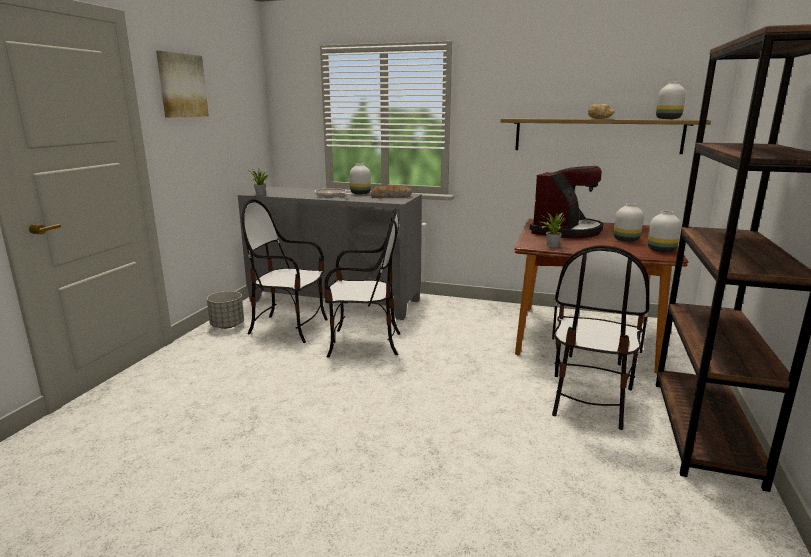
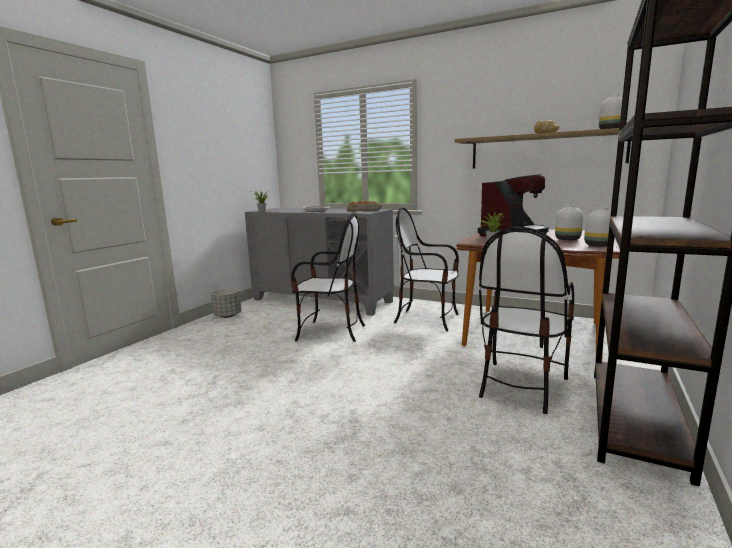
camera: 10 degrees right, 5 degrees down
picture [156,51,209,118] -> none
chair [242,199,328,343] -> chair moved to [394,207,459,331]
white vase [350,163,371,194] -> none

